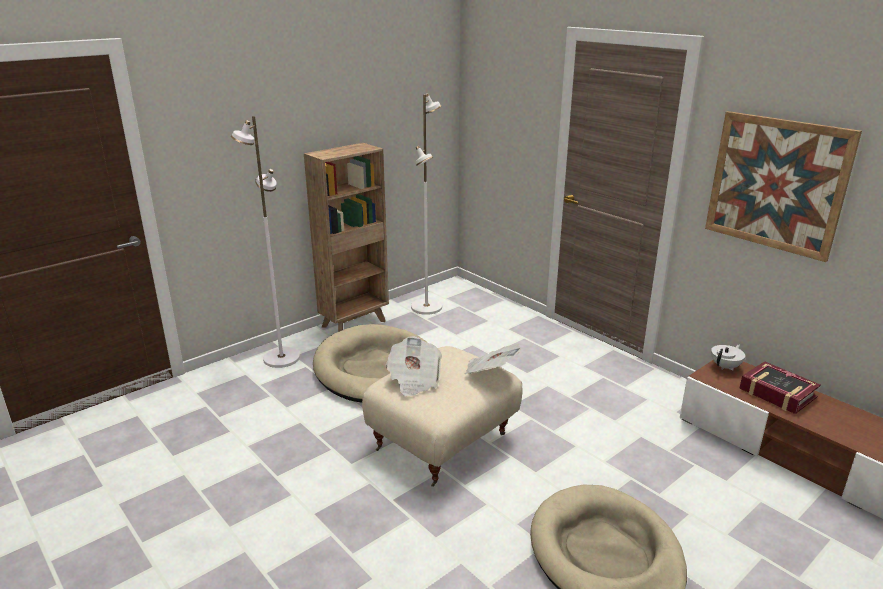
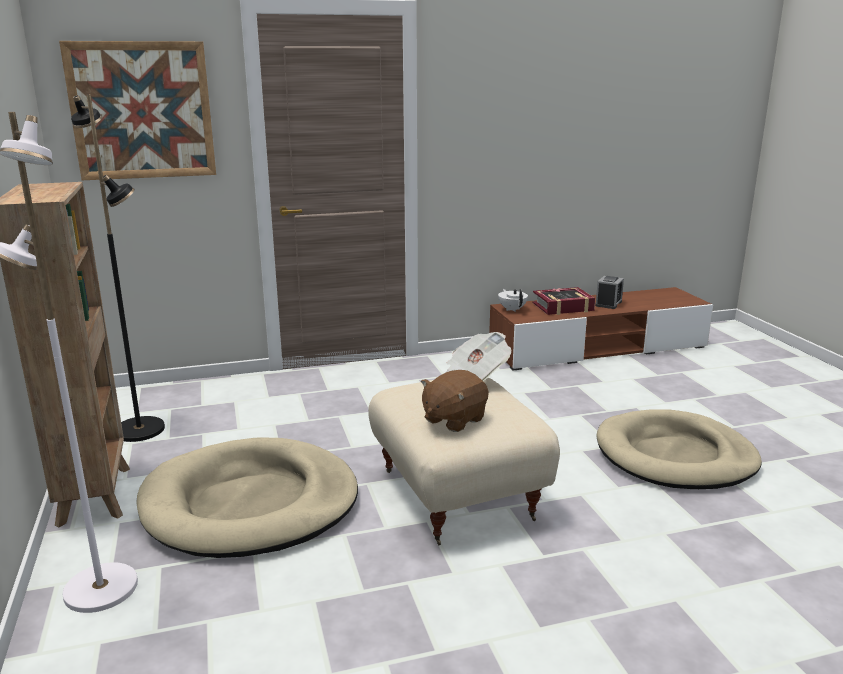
camera: 65 degrees left, 5 degrees down
newspaper [386,336,442,397] -> brown plush toy [421,370,489,432]
white floor lamp [411,93,442,315] -> black floor lamp [71,94,165,442]
picture [705,111,862,262] -> picture moved to [59,41,216,180]
none -> alarm clock [595,276,624,309]

